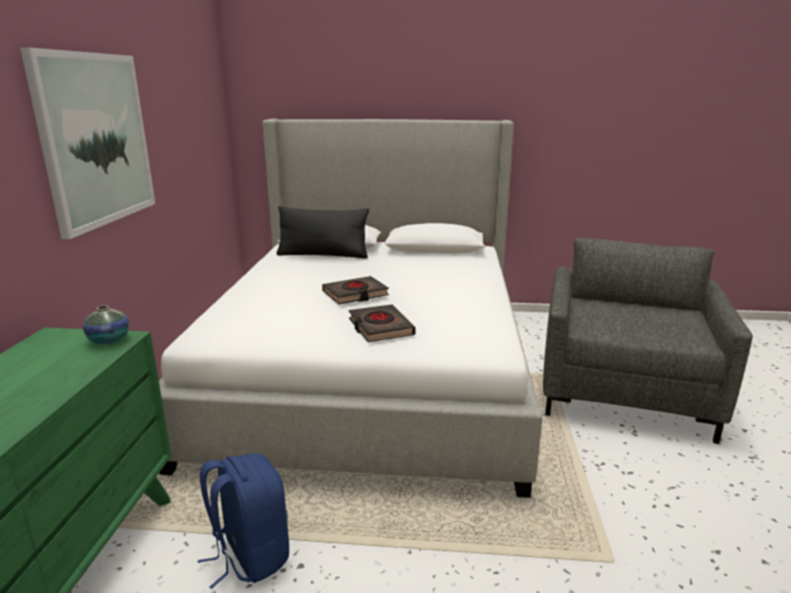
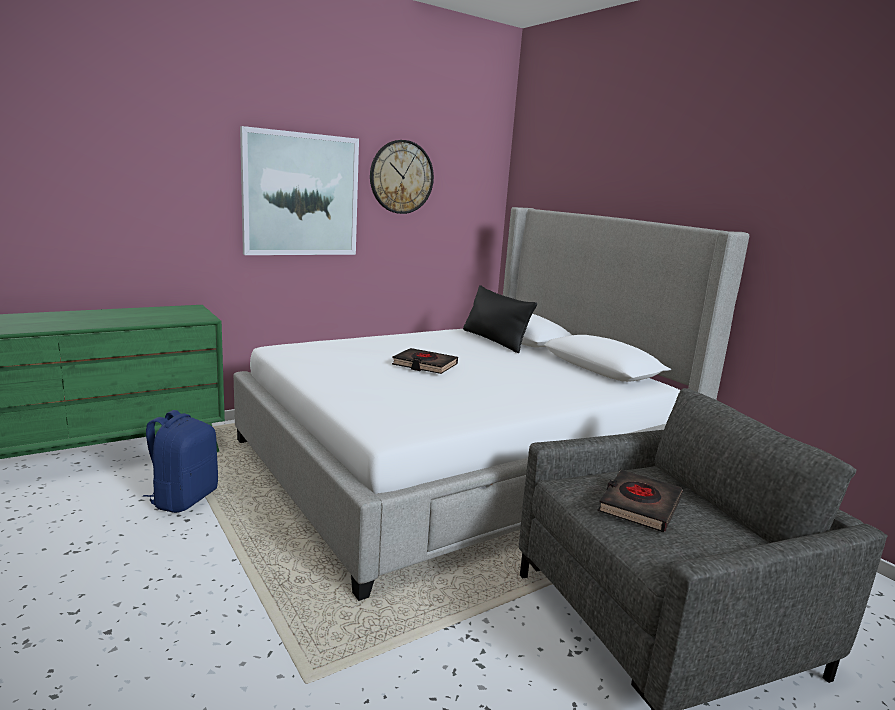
camera: 50 degrees right, 5 degrees down
vase [83,306,129,344] -> none
black book [349,305,416,342] -> black book moved to [597,470,683,532]
none -> wall clock [370,140,434,214]

